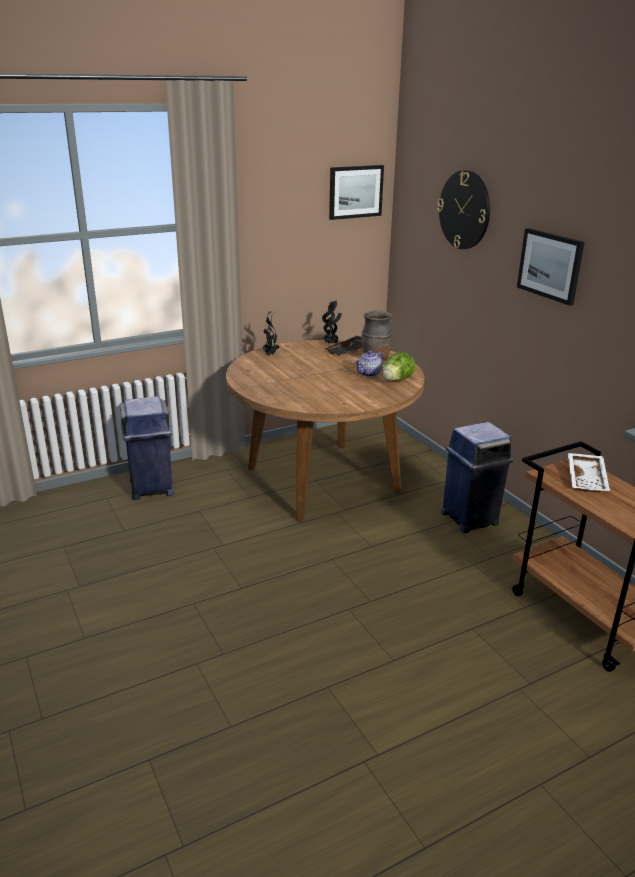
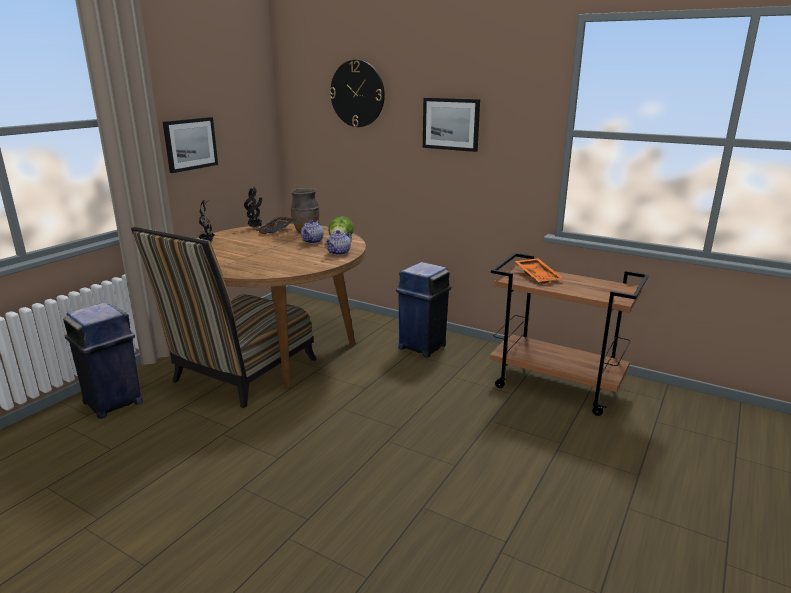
camera: 30 degrees left, 5 degrees down
picture [329,165,384,220] -> picture moved to [163,117,218,173]
white tray [568,453,610,492] -> orange tray [515,258,563,284]
none -> chair [131,227,316,408]
none -> teapot [325,230,351,255]

